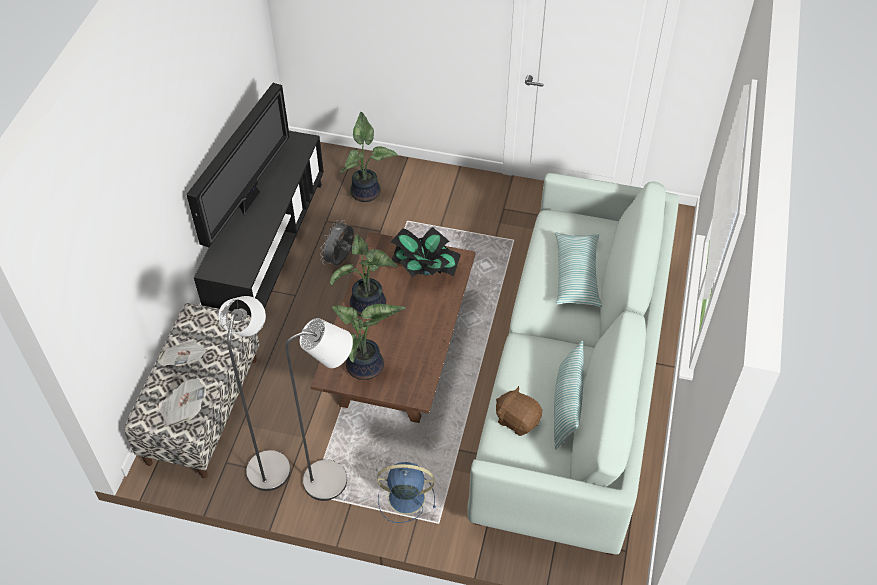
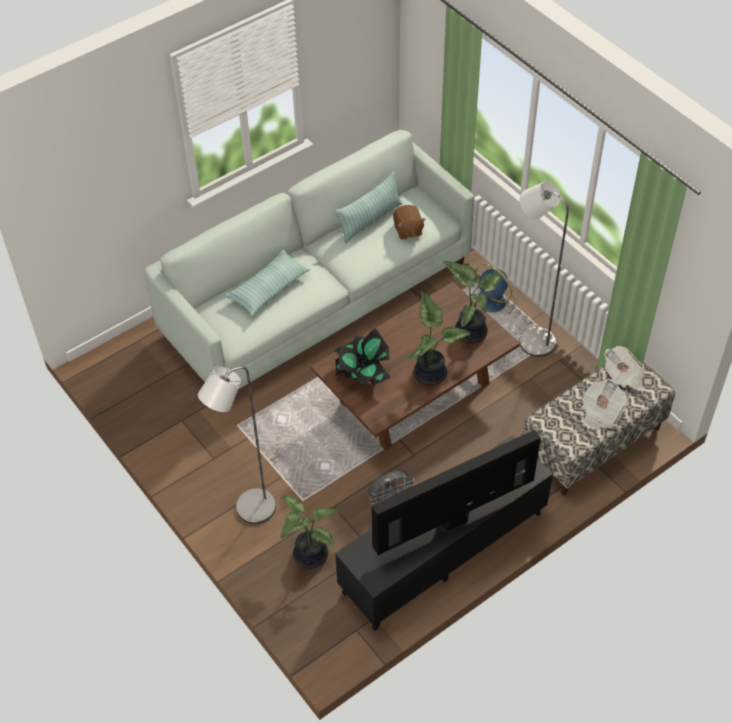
camera: 140 degrees left, 0 degrees up
grey floor lamp [218,296,291,491] -> grey floor lamp moved to [198,366,276,524]

